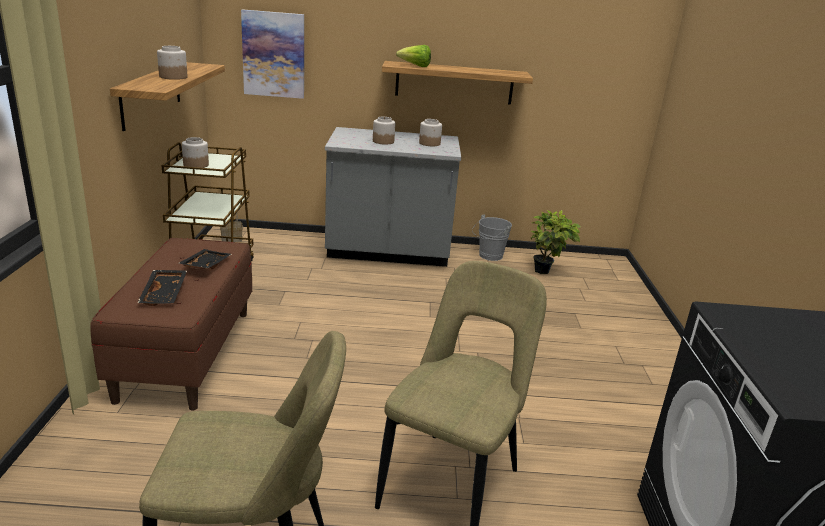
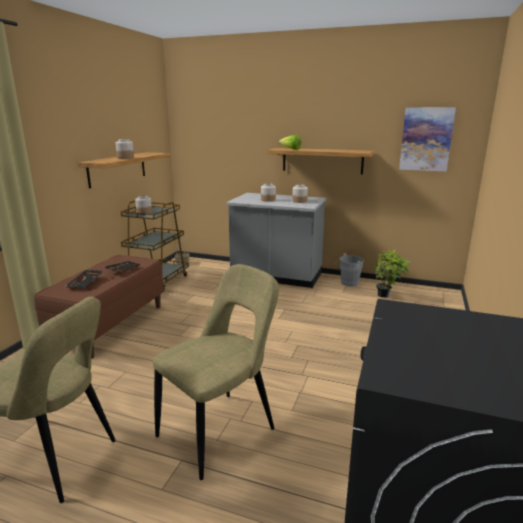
camera: 20 degrees right, 5 degrees down
picture [241,9,304,99] -> picture moved to [399,107,456,172]

